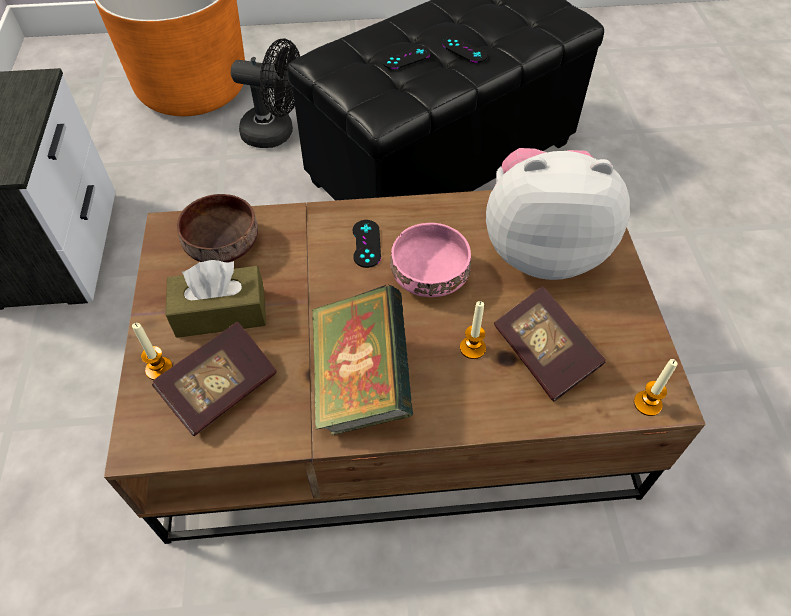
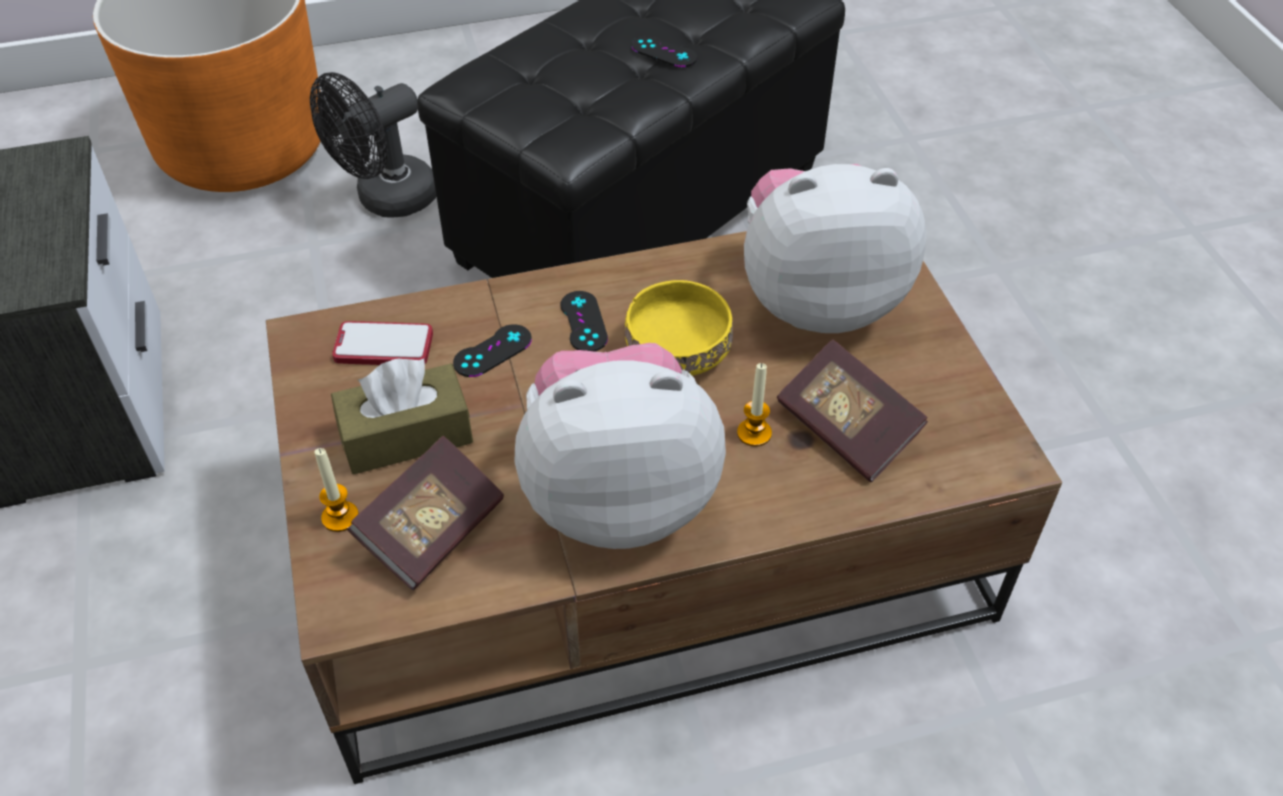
camera: 10 degrees left, 5 degrees down
brown bowl [177,194,258,263] -> phone [332,321,433,365]
black fan [231,39,300,148] -> black fan turned 135 degrees clockwise [310,72,436,218]
book [312,285,413,435] -> plush toy [515,343,726,549]
black game controller [382,45,431,69] -> black game controller moved to [453,324,532,377]
pink bowl [390,223,471,297] -> yellow bowl [625,280,733,376]
candle [634,359,678,416] -> none

